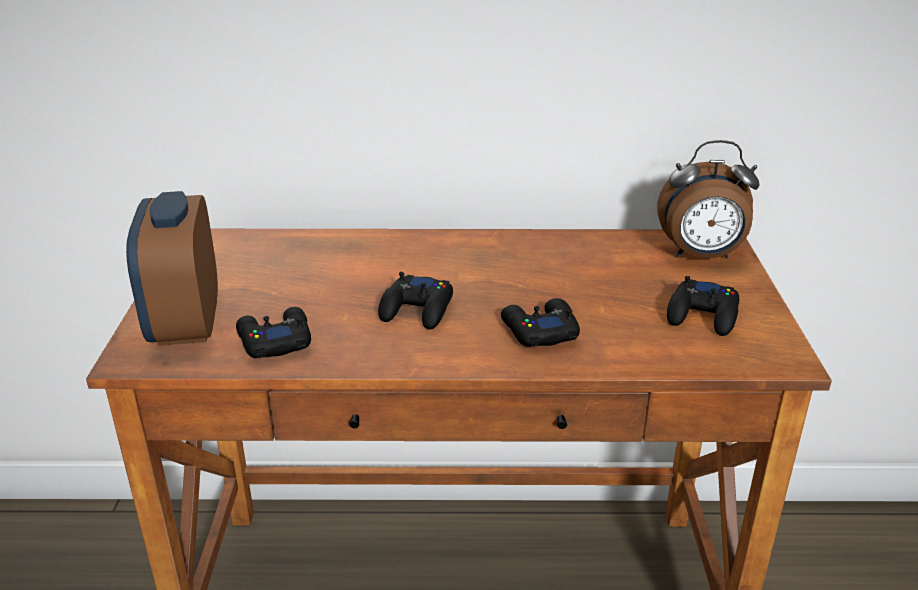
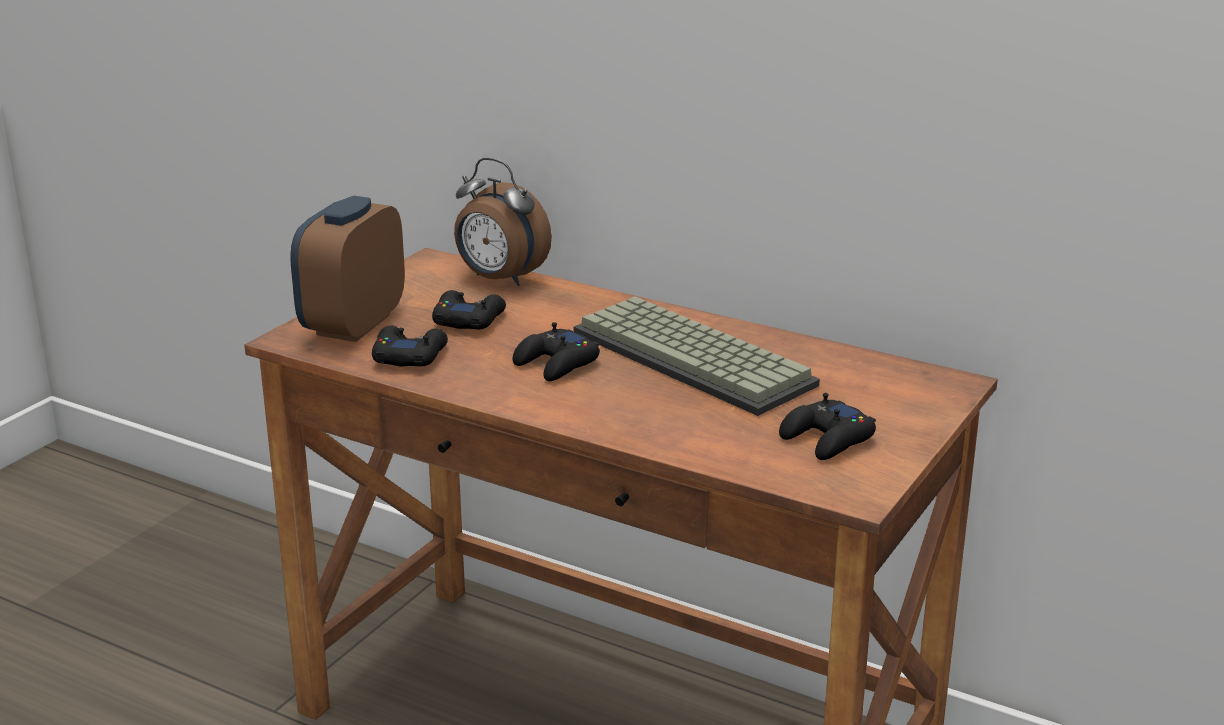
camera: 30 degrees right, 5 degrees down
black game controller [501,298,580,347] -> black game controller moved to [432,290,506,329]
alarm clock [657,140,760,259] -> alarm clock moved to [454,158,552,286]
none -> keyboard [573,297,820,416]

